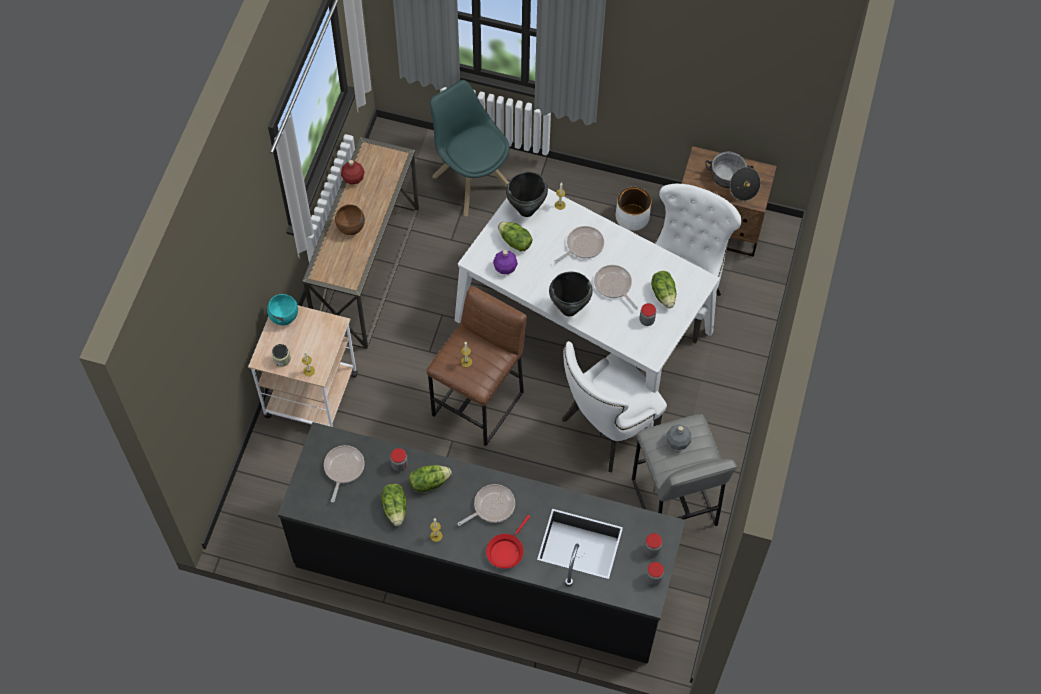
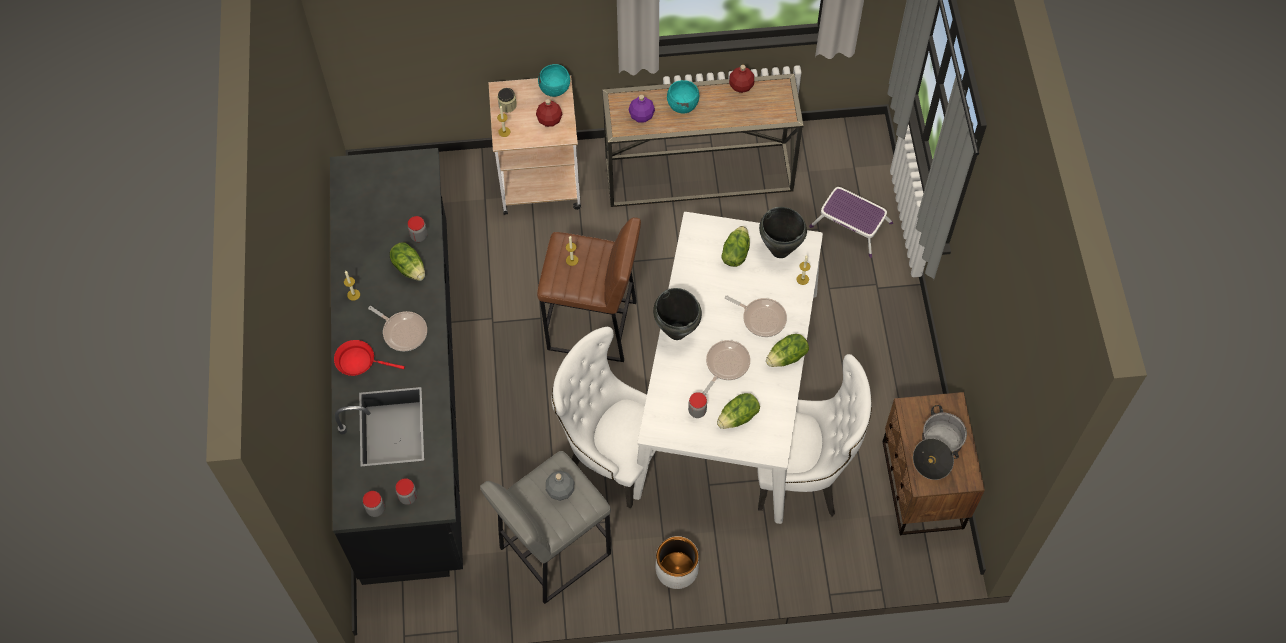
camera: 70 degrees right, 0 degrees up
frying pan [324,445,365,503] -> none
brown bowl [335,204,365,235] -> turquoise bowl [667,80,699,114]
lettuce [381,484,406,526] -> lettuce moved to [766,334,809,367]
turquoise chair [430,80,510,217] -> purple step ladder [809,187,893,258]
purple bottle [493,250,518,274] -> purple bottle moved to [629,95,655,122]
white planter [616,187,651,231] -> white planter moved to [656,536,699,589]
none -> red bottle [536,99,562,127]

